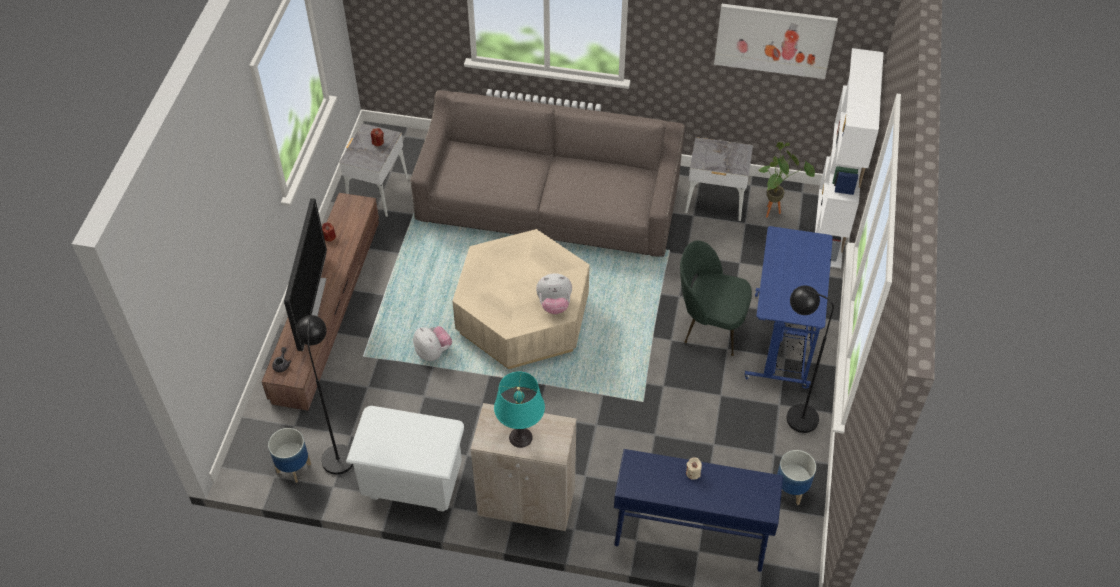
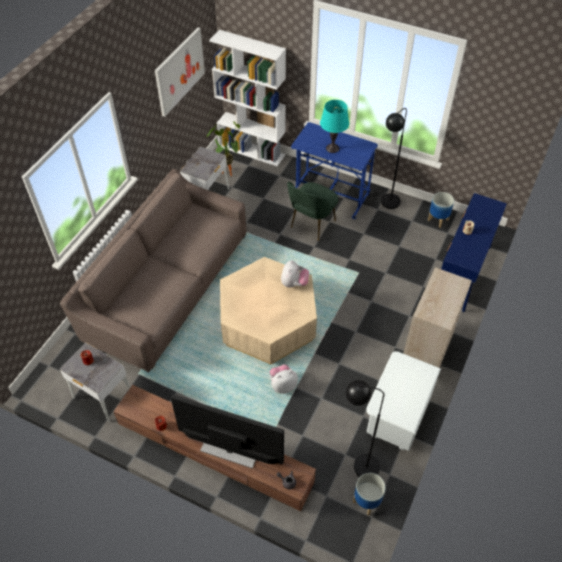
camera: 75 degrees left, 0 degrees up
turquoise table lamp [494,371,545,448] -> turquoise table lamp moved to [320,100,349,153]

